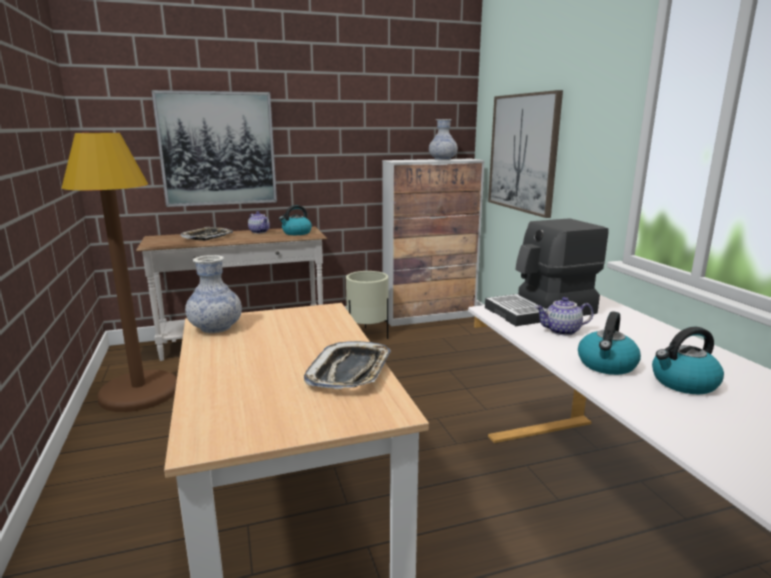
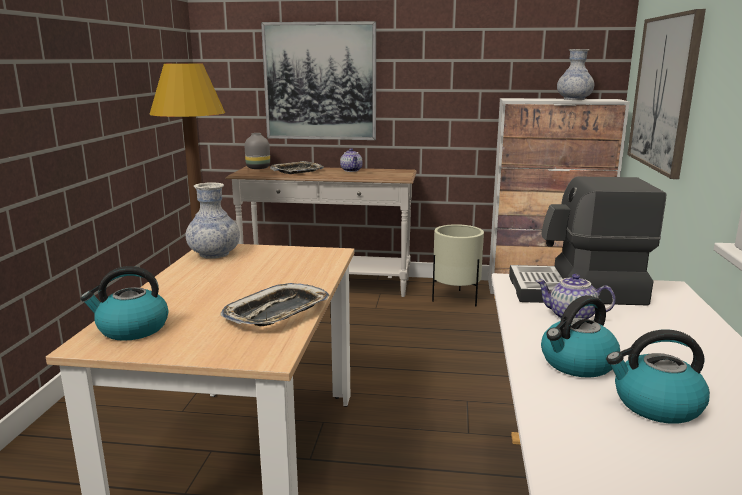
camera: 25 degrees right, 0 degrees up
kettle [279,205,312,235] -> kettle moved to [80,266,168,341]
none -> grey vase [245,133,270,169]

